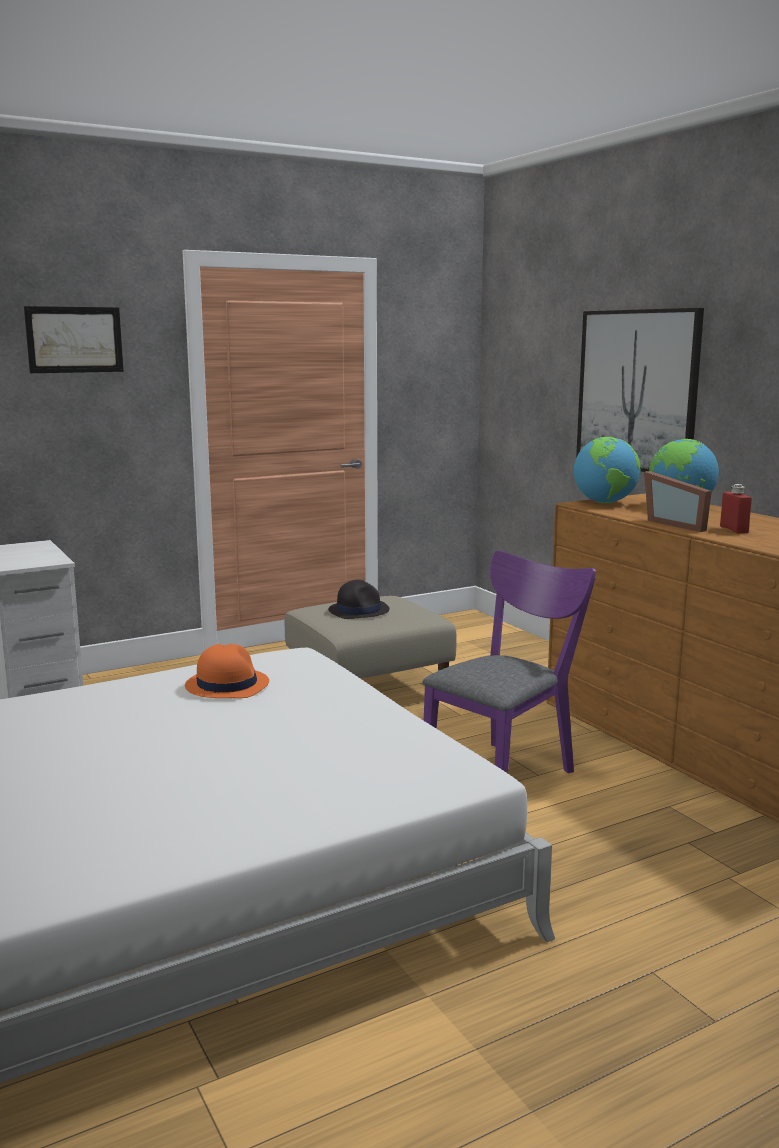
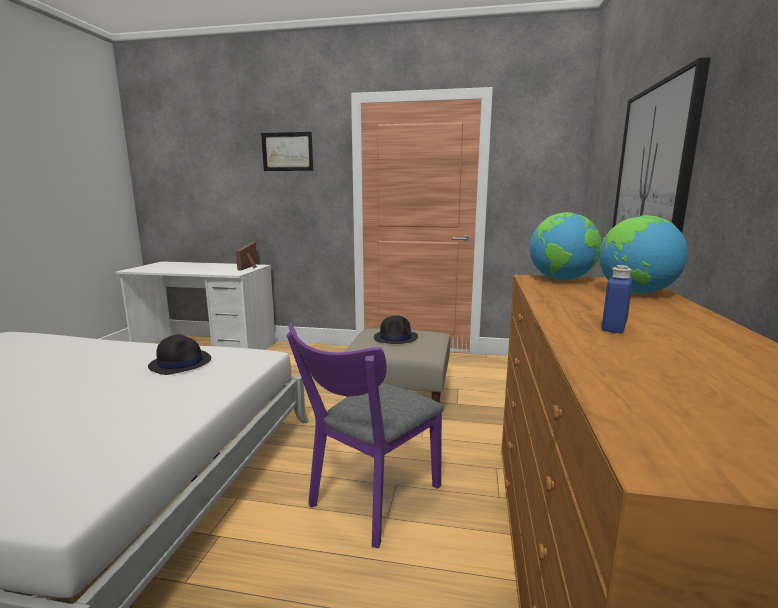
camera: 40 degrees right, 0 degrees up
orange hat [185,644,269,698] -> black hat [148,334,211,375]
purple chair [423,550,596,773] -> purple chair turned 135 degrees clockwise [287,323,444,548]
picture frame [644,471,712,532] -> picture frame moved to [236,242,257,270]
red bottle [720,484,752,533] -> blue bottle [602,265,633,333]

